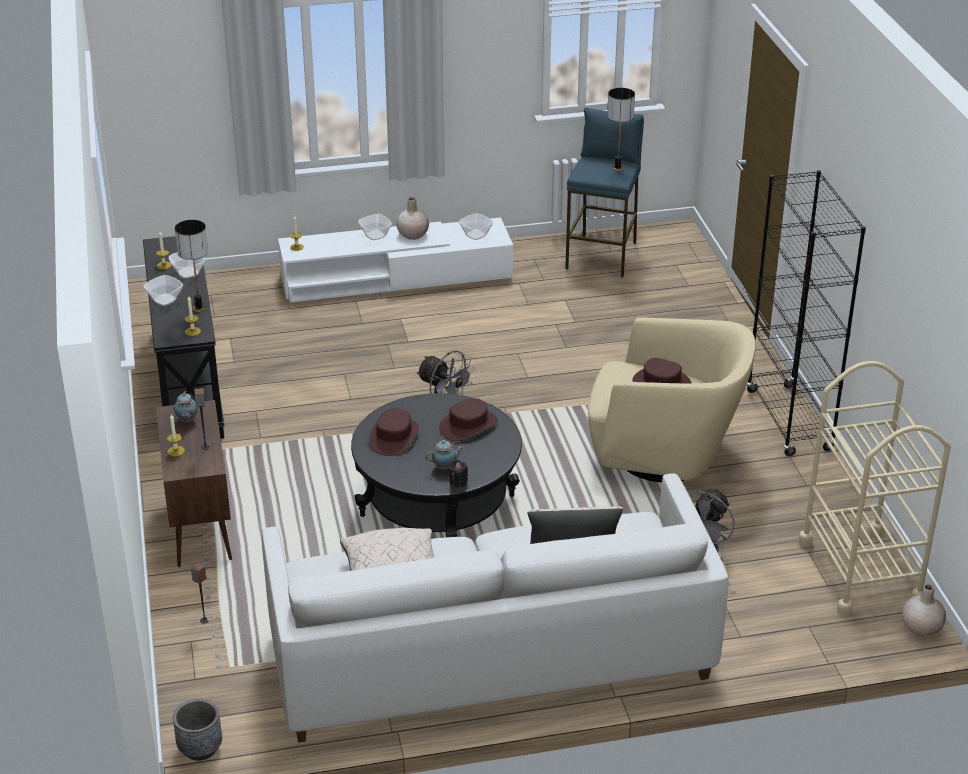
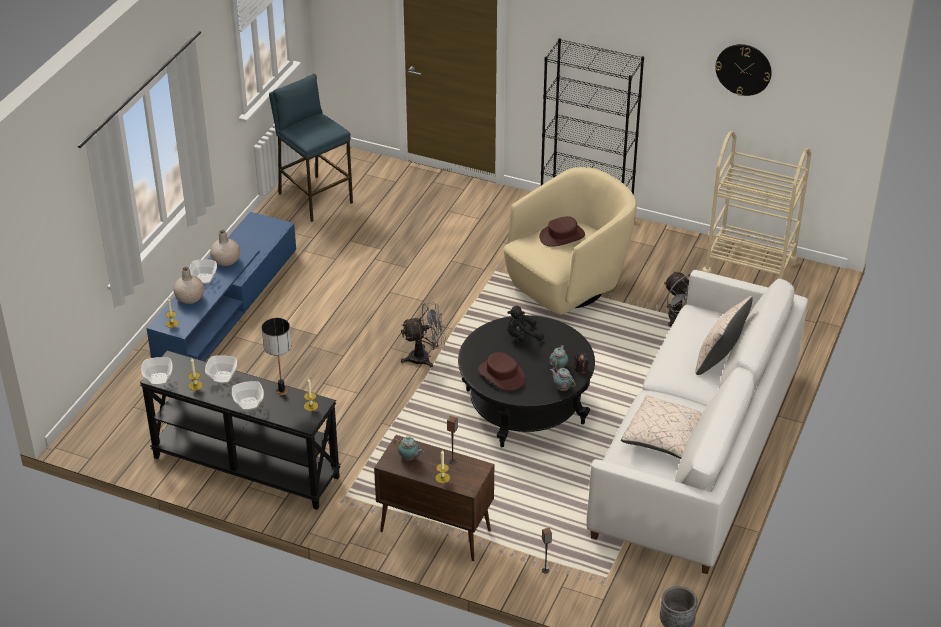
camera: 55 degrees left, 5 degrees up
white tv stand [278,217,513,303] -> blue tv stand [146,212,296,361]
brown hat [439,398,498,441] -> black plush toy [507,306,544,342]
bowl [459,213,493,240] -> bowl moved to [141,357,173,385]
table lamp [607,88,635,171] -> none
beige vase [902,584,946,636] -> beige vase moved to [173,267,204,304]
none -> teapot [550,368,576,391]
none -> wall clock [715,44,772,96]

